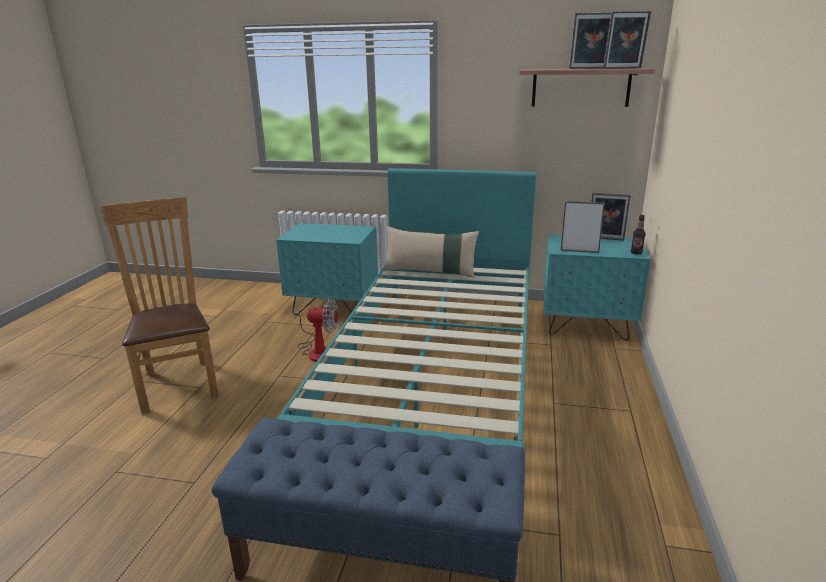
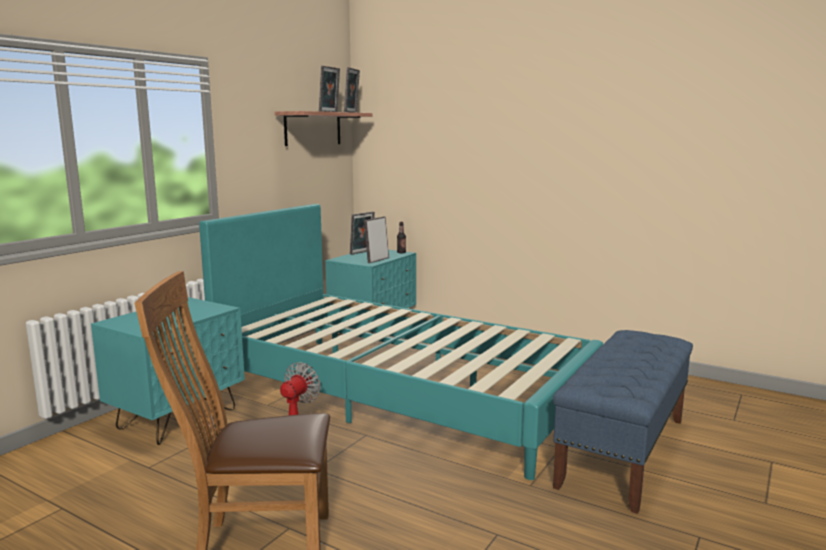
camera: 70 degrees left, 10 degrees down
beige pillow [384,226,479,278] -> none

